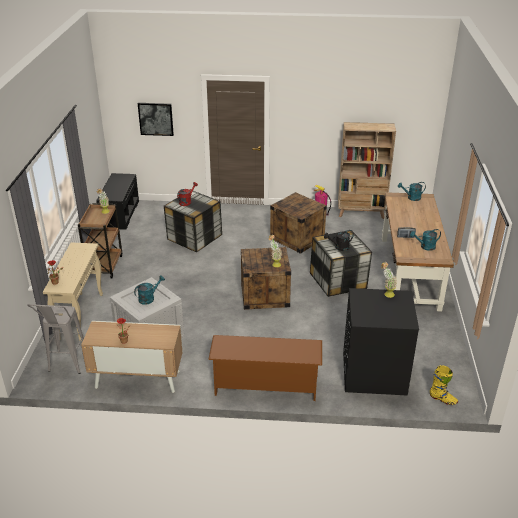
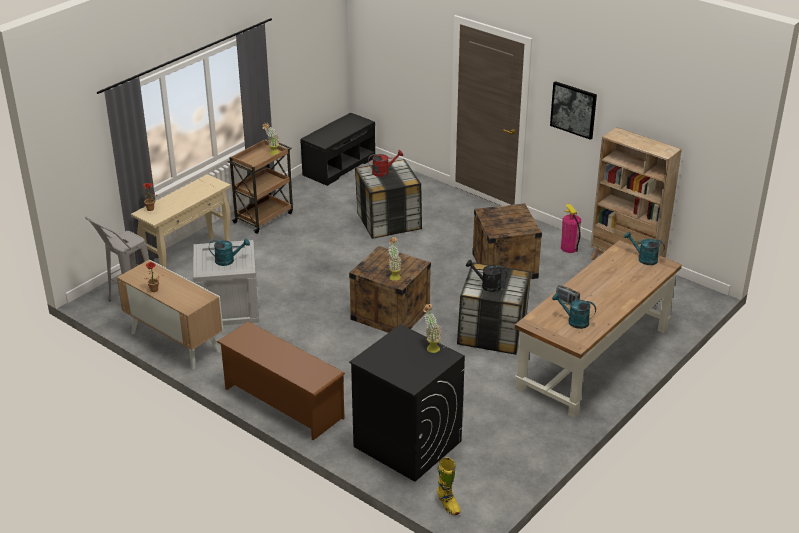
camera: 35 degrees right, 0 degrees up
picture [138,103,174,136] -> picture moved to [550,81,597,140]

